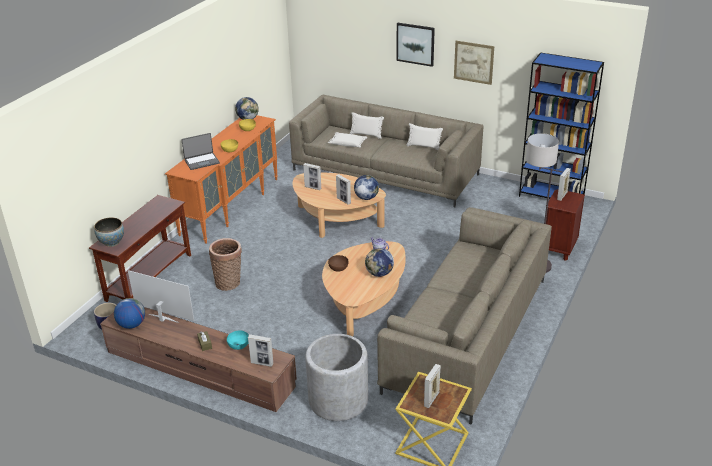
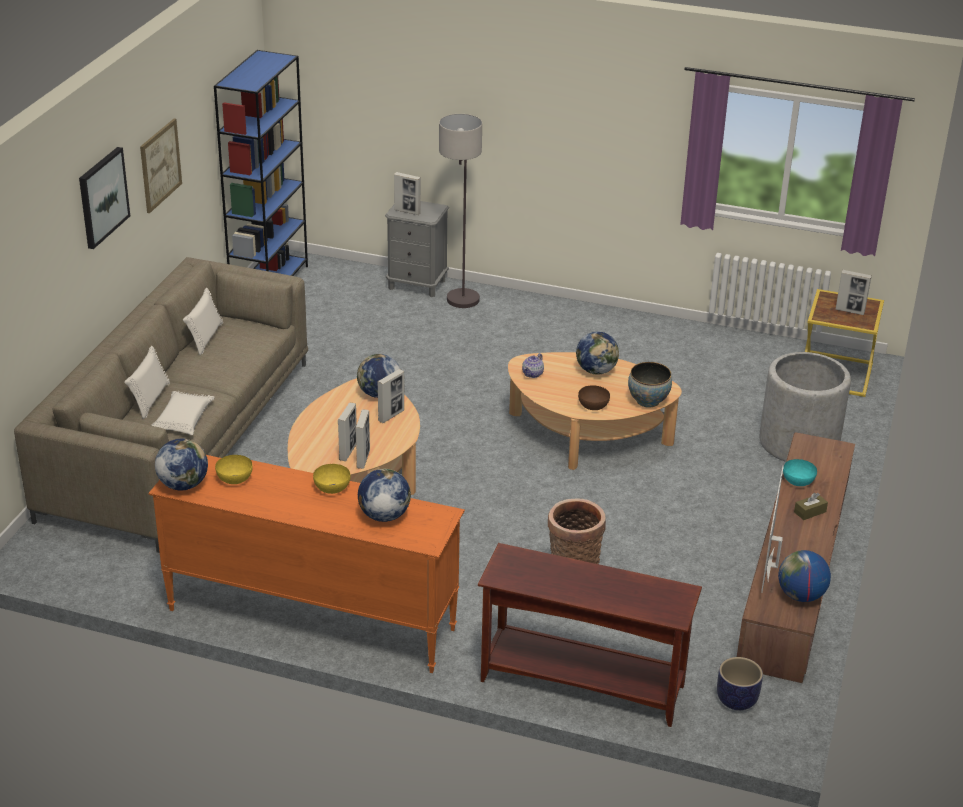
camera: 100 degrees left, 0 degrees up
bowl [94,218,124,247] -> bowl moved to [628,362,672,408]
laptop [181,133,220,170] -> globe [358,469,411,522]
picture frame [248,334,274,367] -> picture frame moved to [355,410,370,469]
beige sofa [377,207,552,425] -> none
brown nightstand [546,189,585,261] -> grey nightstand [385,201,449,297]

